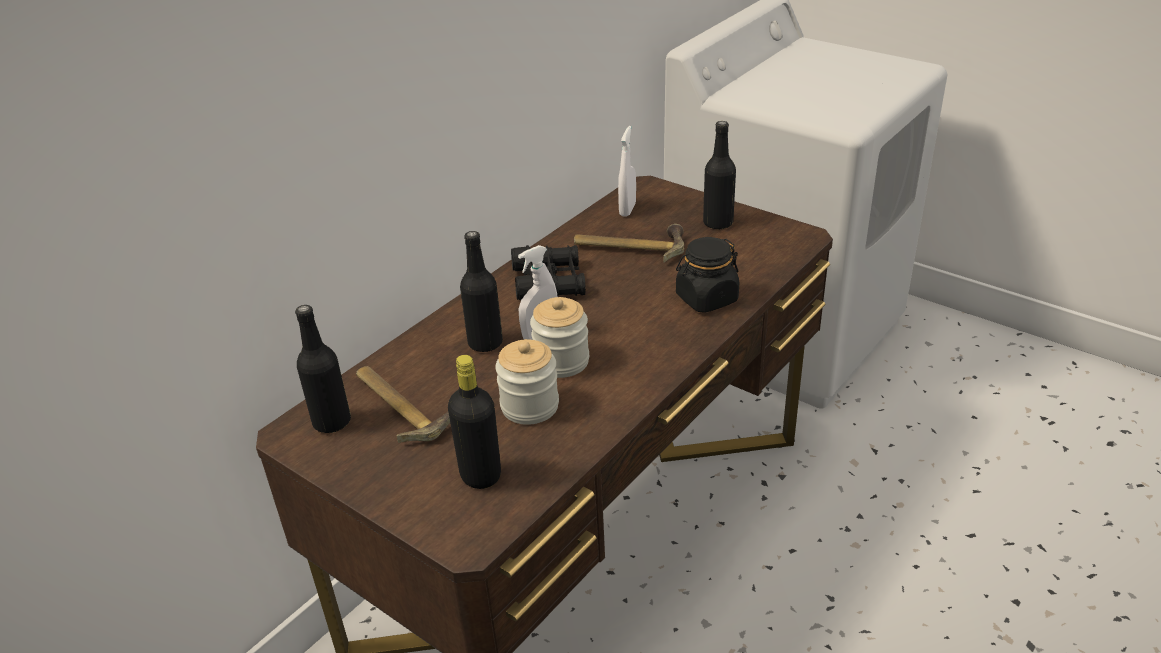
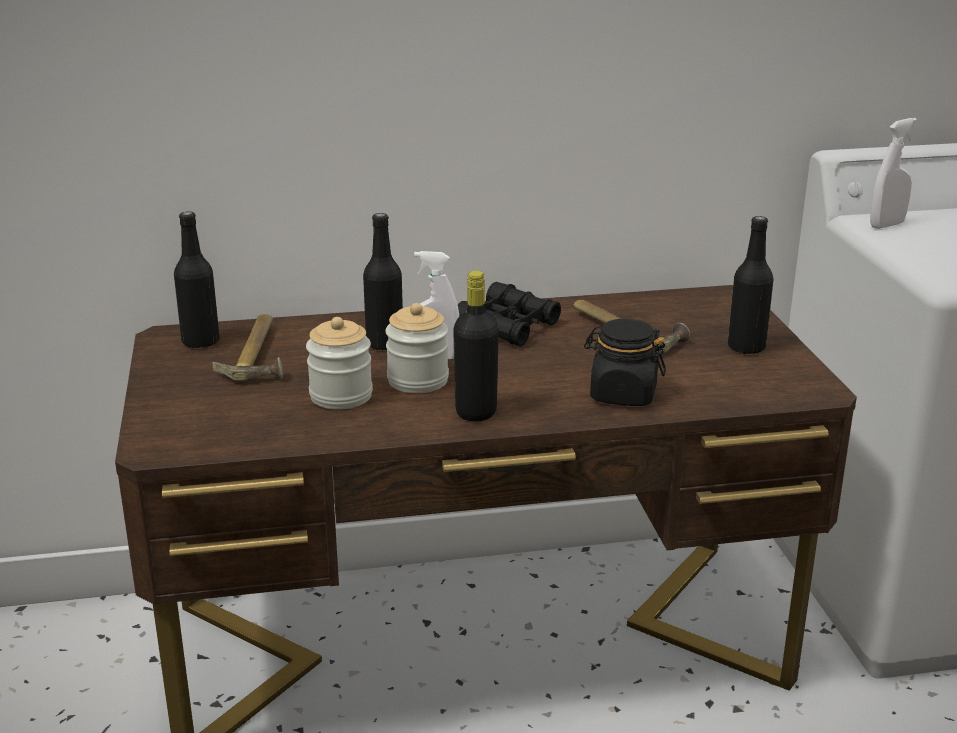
camera: 40 degrees right, 10 degrees down
black bottle [448,355,501,489] -> black bottle moved to [453,271,499,422]
white spray bottle [618,126,636,217] -> white spray bottle moved to [870,118,917,229]

